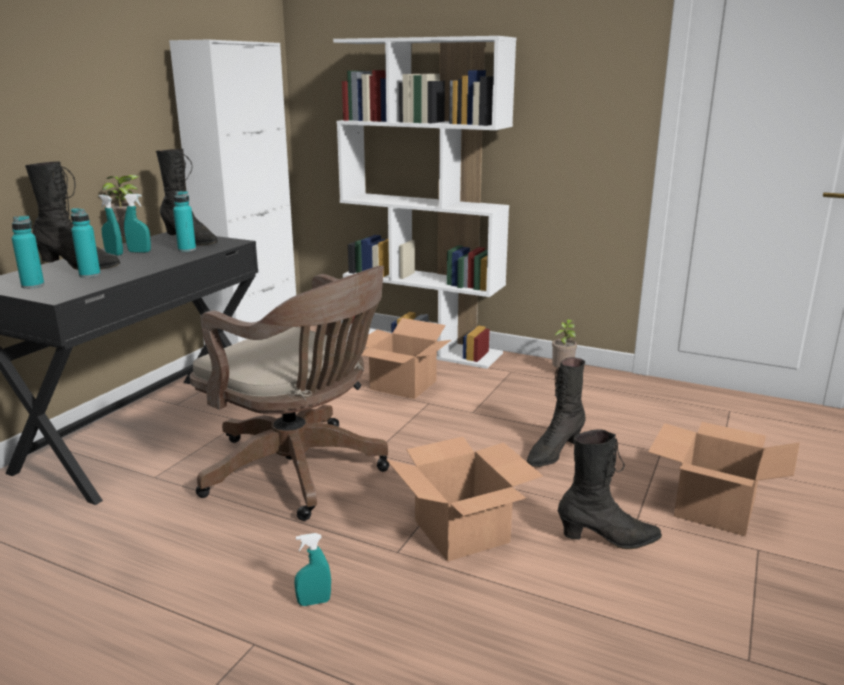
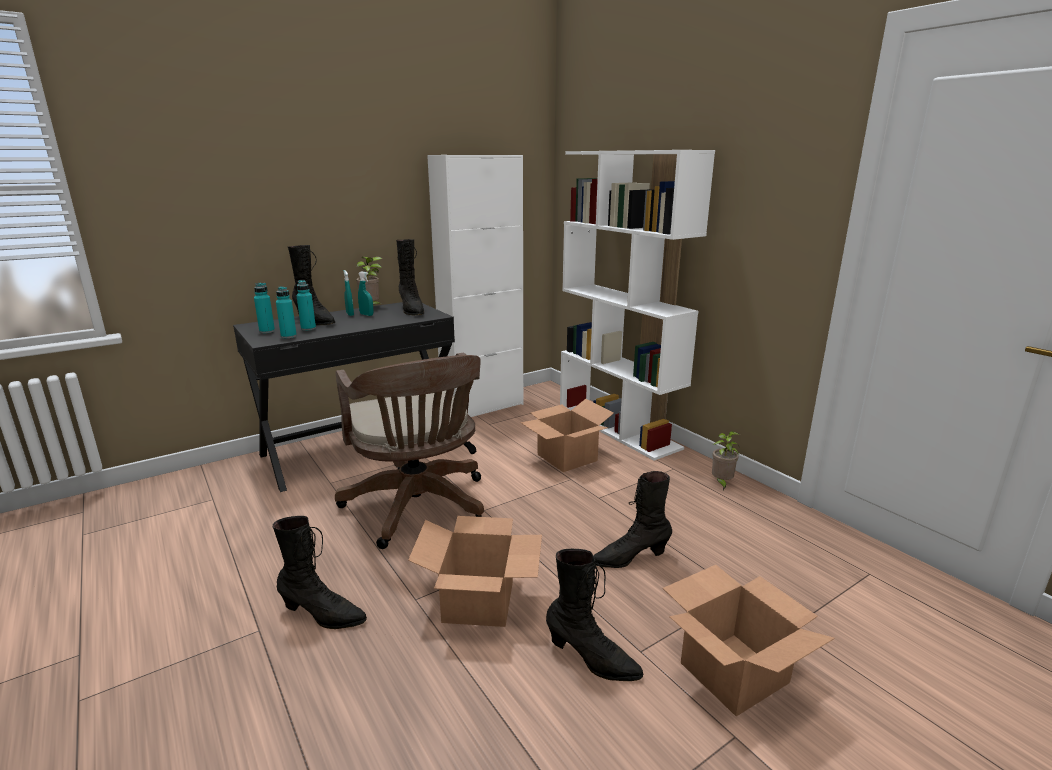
camera: 30 degrees right, 0 degrees up
turquoise bottle [173,191,196,252] -> turquoise bottle moved to [276,286,297,339]
turquoise spray bottle [294,533,331,606] -> black boot [273,516,367,629]

